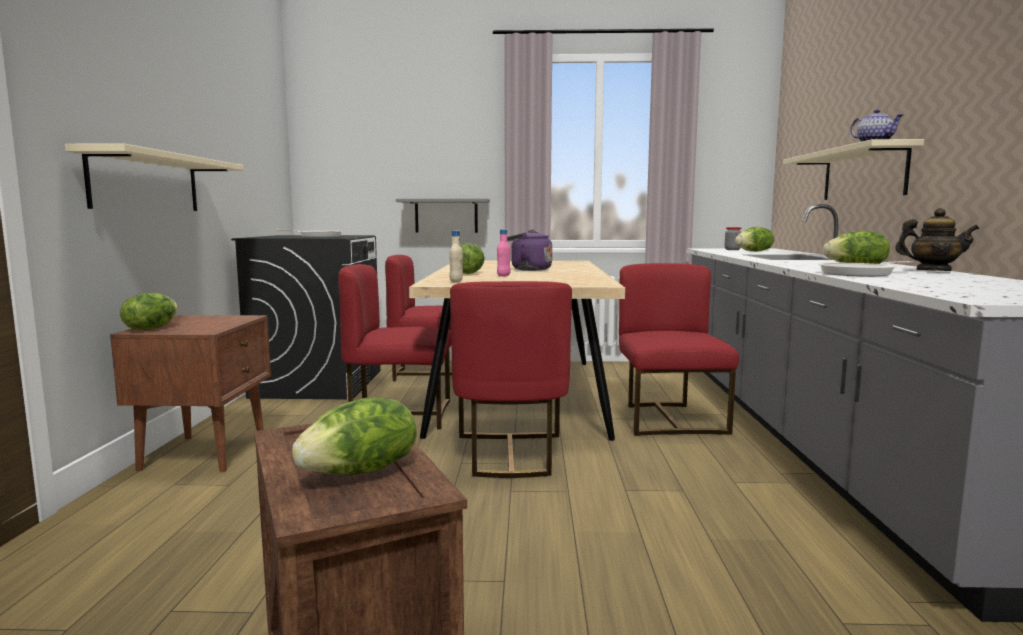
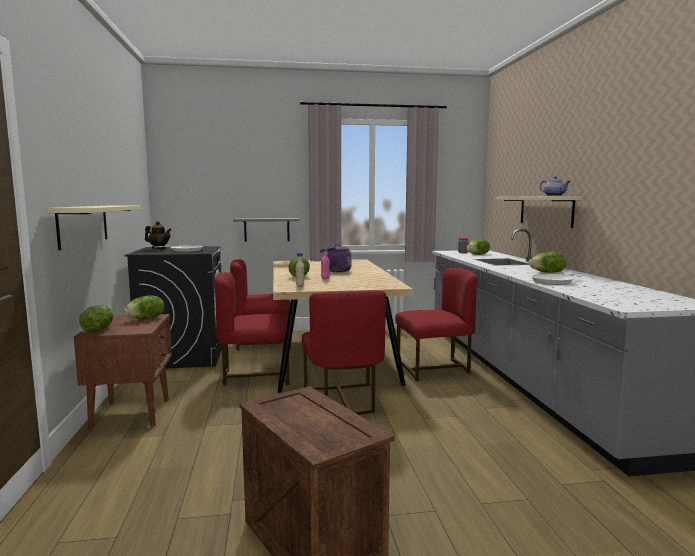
camera: 10 degrees left, 0 degrees up
lettuce [292,397,417,475] -> lettuce moved to [123,295,164,319]
red chair [619,263,739,436] -> red chair turned 90 degrees clockwise [395,268,477,381]
teapot [895,208,979,271] -> teapot moved to [145,221,172,249]

